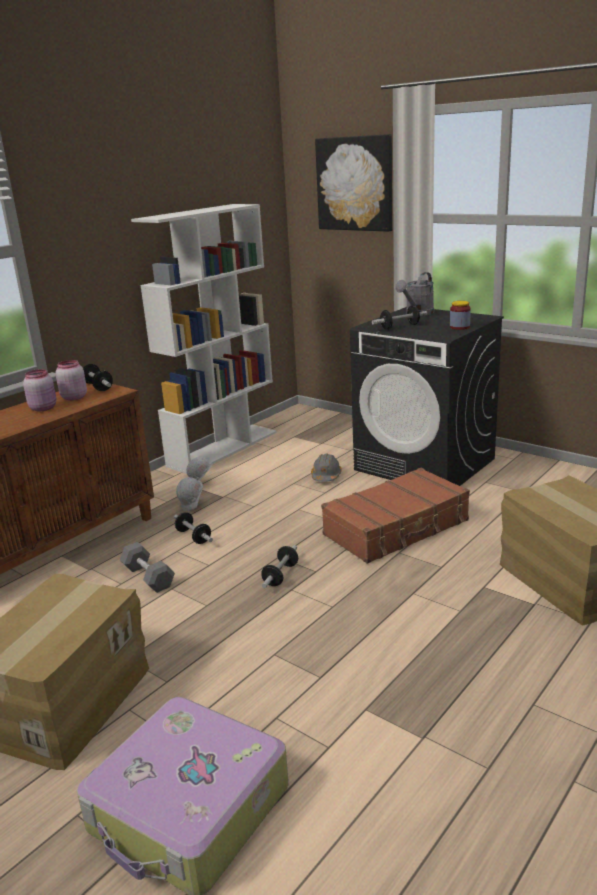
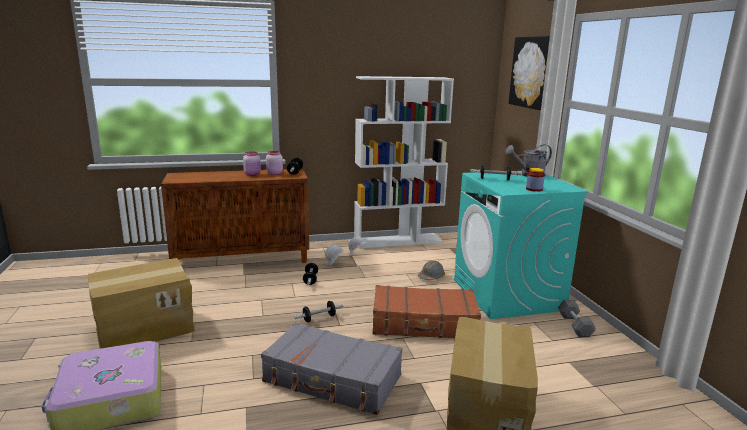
camera: 35 degrees right, 5 degrees down
grey dumbbell [120,542,175,593] -> grey dumbbell moved to [558,300,596,337]
black washing machine [350,307,504,486] -> turquoise washing machine [454,171,588,319]
none -> grey suitcase [261,322,402,415]

